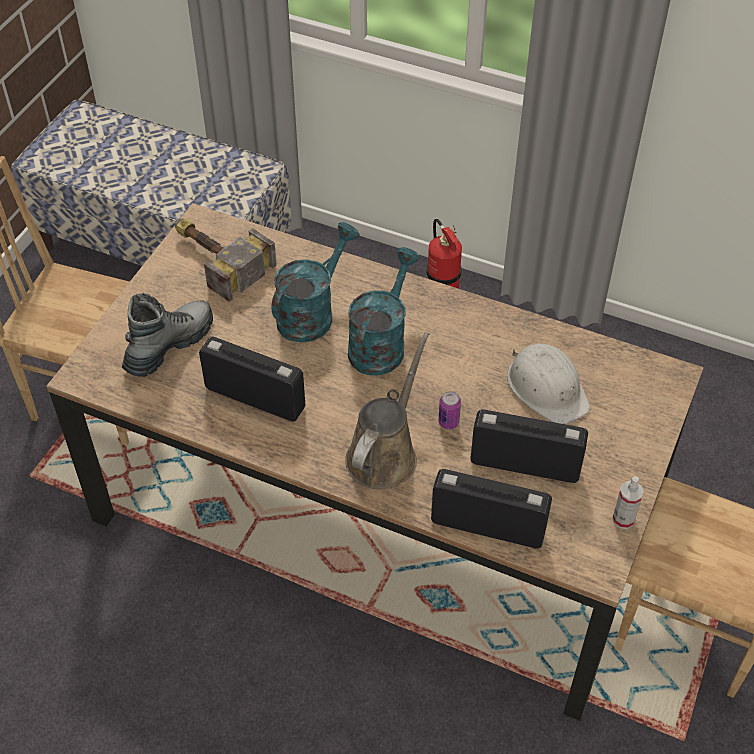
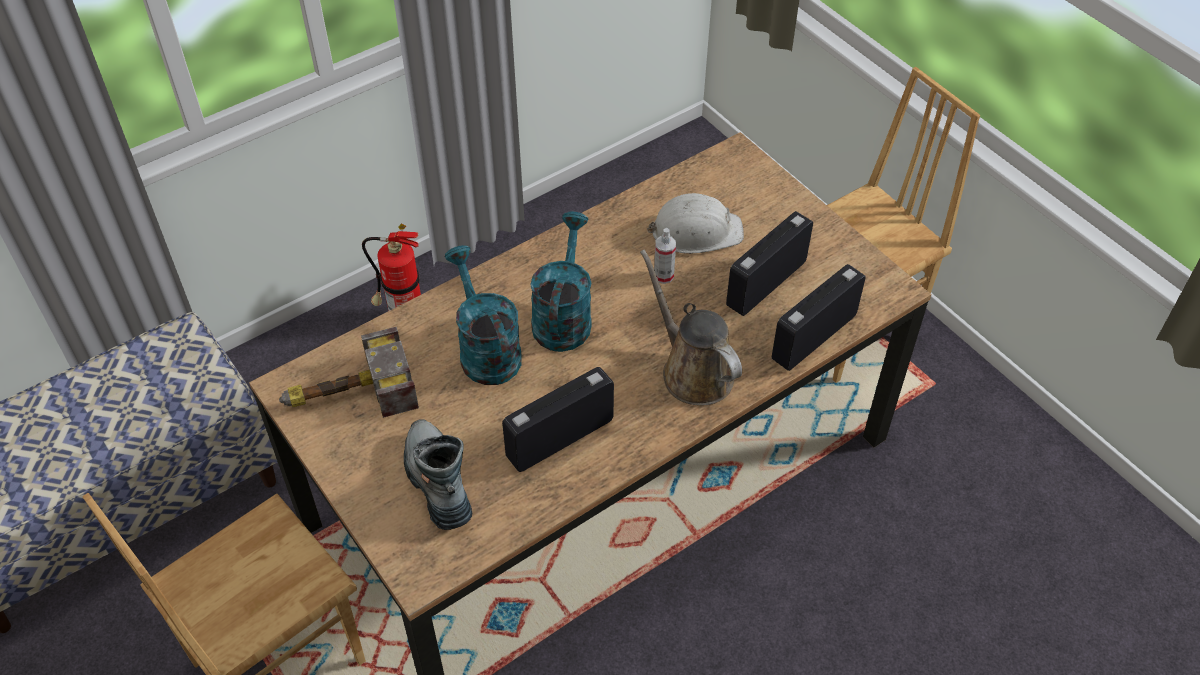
camera: 60 degrees left, 0 degrees up
turquoise watering can [348,247,420,375] -> turquoise watering can turned 45 degrees clockwise [530,212,592,352]
can [438,391,461,430] -> none
spray bottle [612,477,644,529] -> spray bottle moved to [654,228,676,284]

